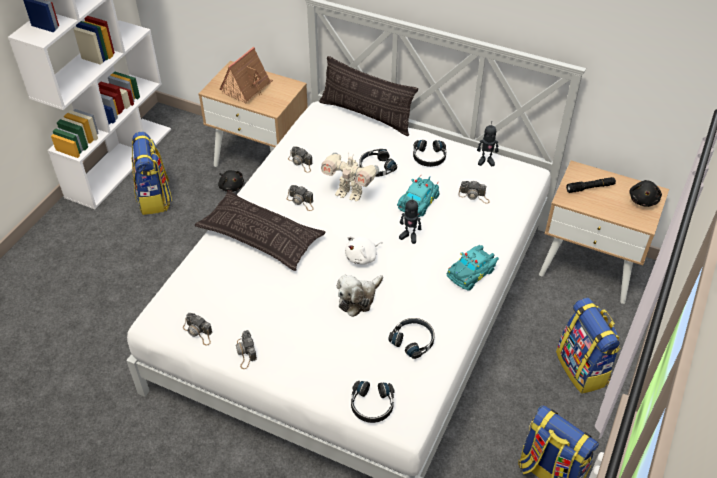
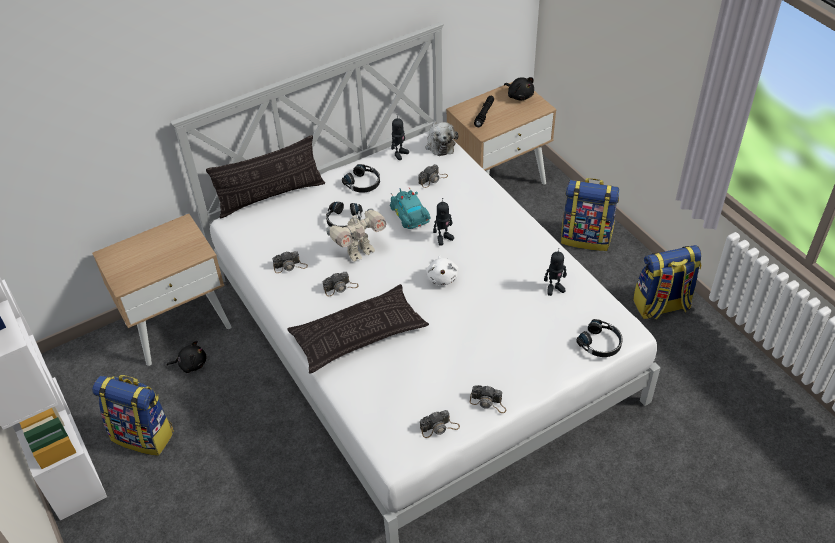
camera: 55 degrees left, 0 degrees up
toy house [219,47,273,103] -> none
plush toy [337,275,383,317] -> plush toy moved to [426,122,458,156]
black headphones [388,318,435,359] -> toy robot [544,248,567,296]
turquoise toy car [447,245,499,291] -> none

